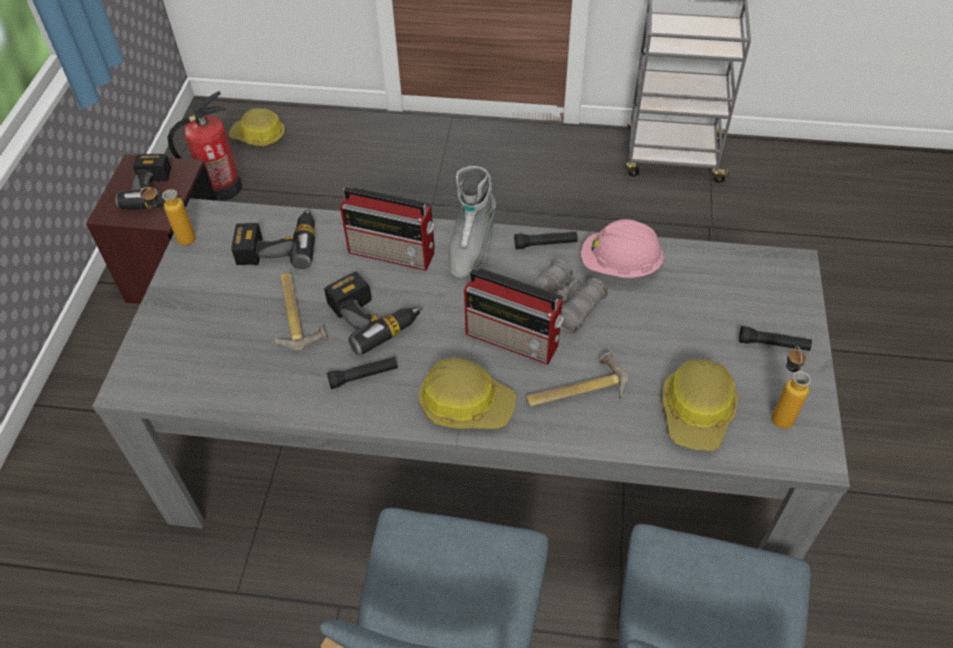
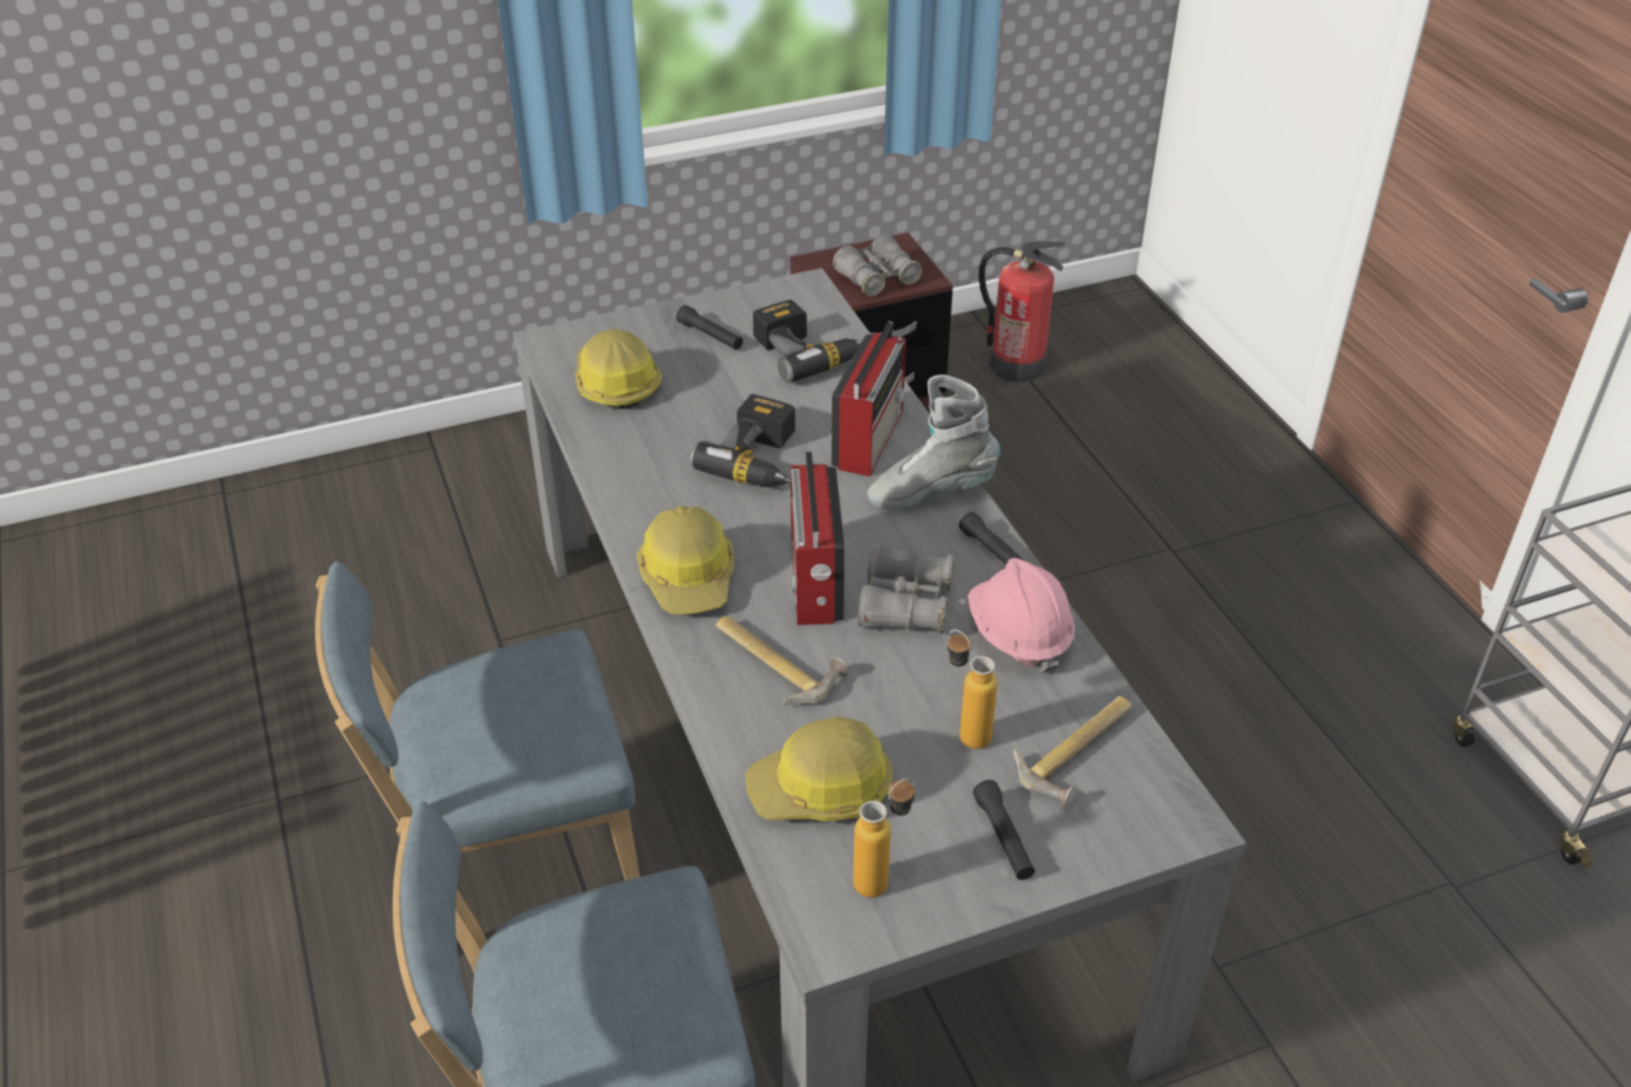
camera: 60 degrees right, 10 degrees down
power drill [115,154,183,209] -> grey binoculars [833,235,922,296]
bottle [140,187,196,246] -> bottle moved to [947,630,997,749]
hard hat [229,108,285,146] -> hard hat moved to [575,329,662,409]
hammer [274,273,327,351] -> hammer moved to [1014,696,1132,809]
black flashlight [327,357,398,389] -> black flashlight moved to [677,305,743,350]
radio [340,187,435,271] -> radio turned 150 degrees counterclockwise [831,321,906,477]

